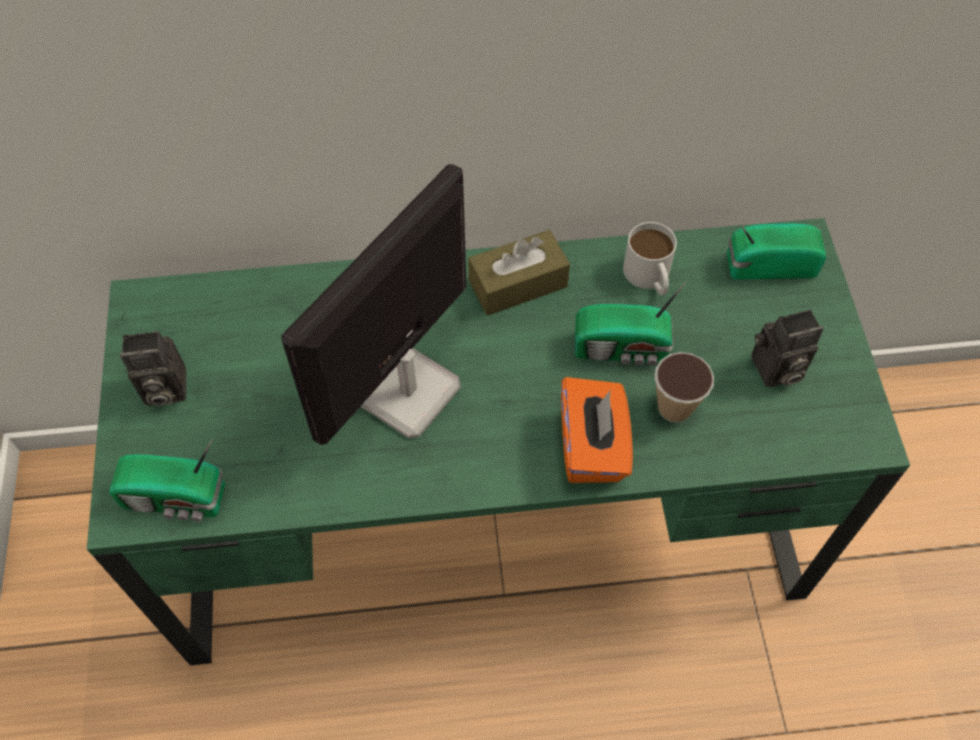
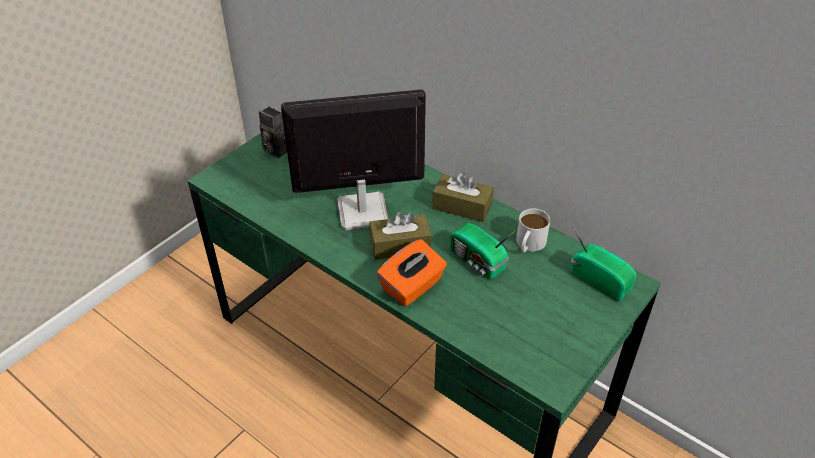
camera: 45 degrees right, 15 degrees down
radio [109,438,225,522] -> none
cup [655,352,714,423] -> none
camera [752,309,824,387] -> none
none -> brown tissue box [369,211,432,260]

